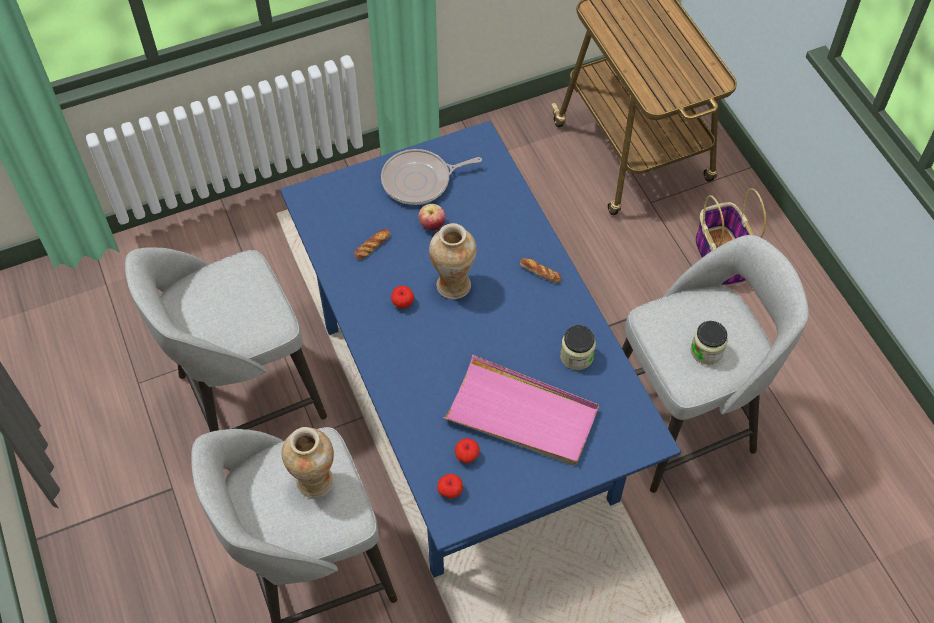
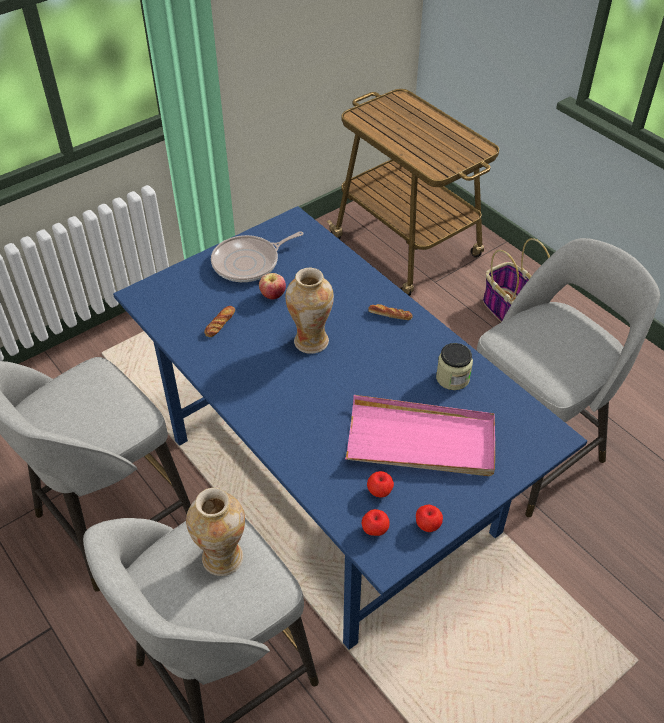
camera: 15 degrees left, 10 degrees down
apple [391,286,414,308] -> apple moved to [416,505,443,532]
jar [690,321,728,365] -> none

